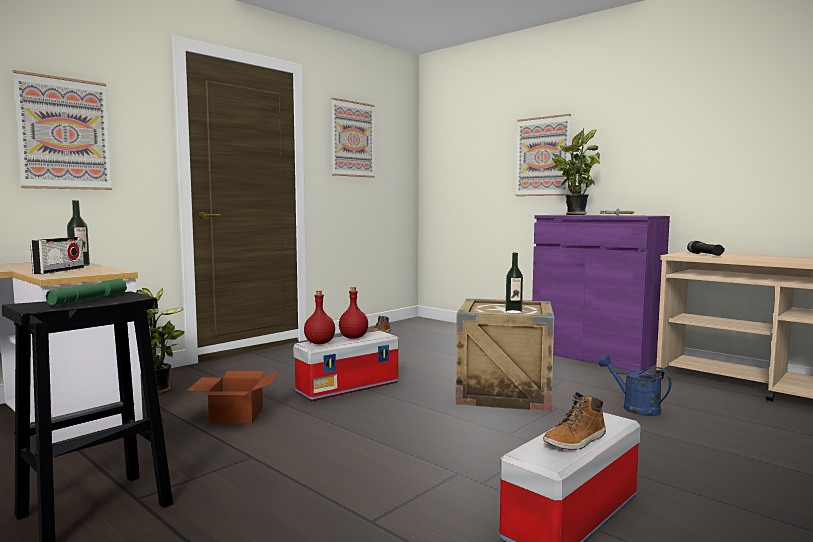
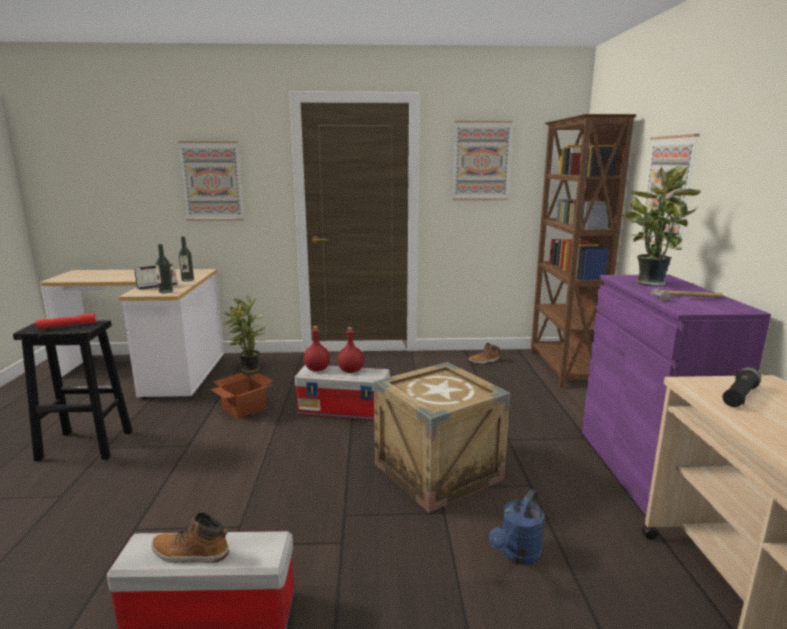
camera: 45 degrees right, 10 degrees up
green flashlight [46,278,127,305] -> red flashlight [36,313,96,329]
bottle [506,253,523,313] -> bottle moved to [156,244,173,294]
blue watering can [598,355,671,416] -> blue watering can turned 150 degrees counterclockwise [489,490,544,565]
none -> brown bookcase [531,114,636,388]

